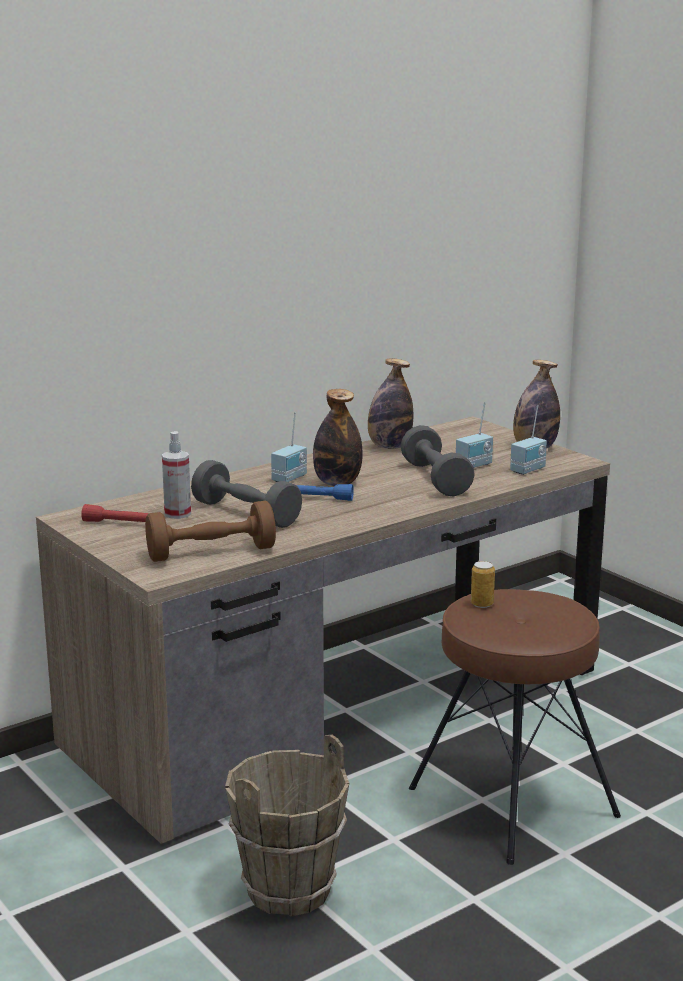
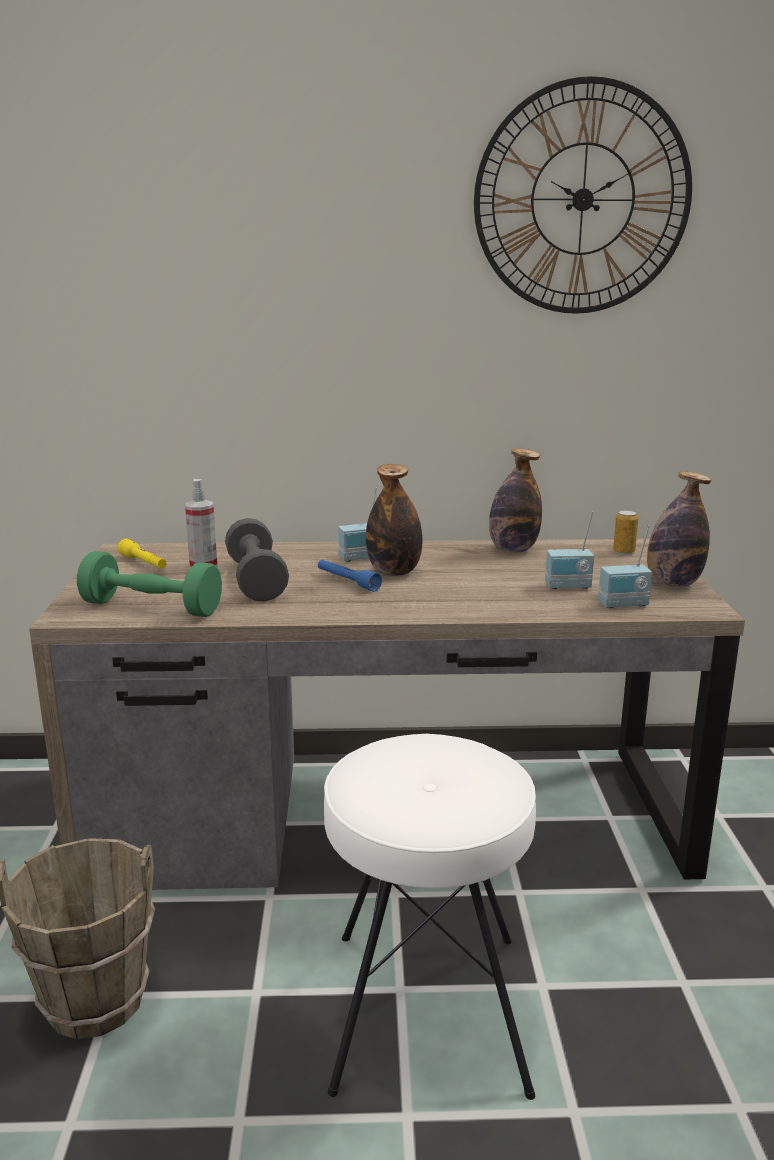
camera: 35 degrees right, 0 degrees up
red flashlight [81,504,148,522] -> yellow flashlight [118,539,166,569]
brown dumbbell [145,501,276,562] -> green dumbbell [77,551,222,617]
grey dumbbell [401,425,475,496] -> none
brown stool [409,589,621,865] -> white stool [324,734,536,1100]
can [471,561,495,608] -> can moved to [613,510,638,555]
none -> wall clock [474,76,692,314]

